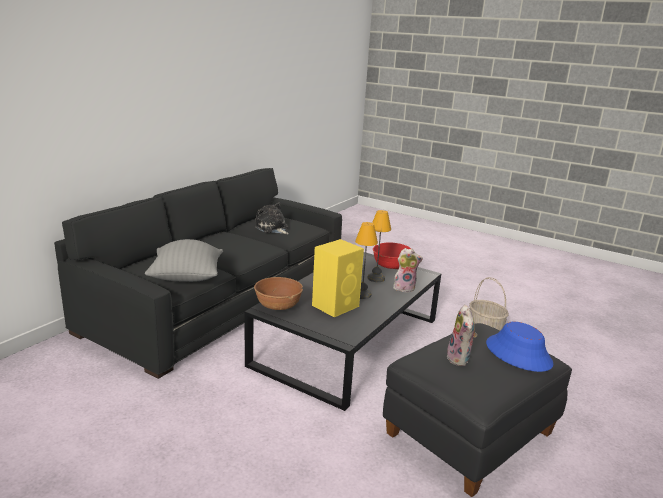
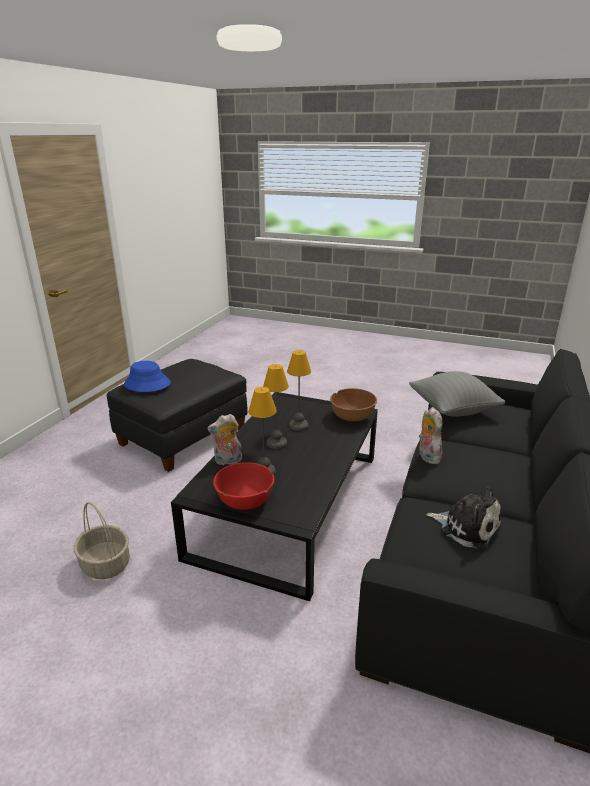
camera: 170 degrees right, 5 degrees up
yellow speaker [312,239,364,317] -> table lamp [287,350,311,431]
plush toy [447,305,477,366] -> plush toy moved to [419,407,442,464]

